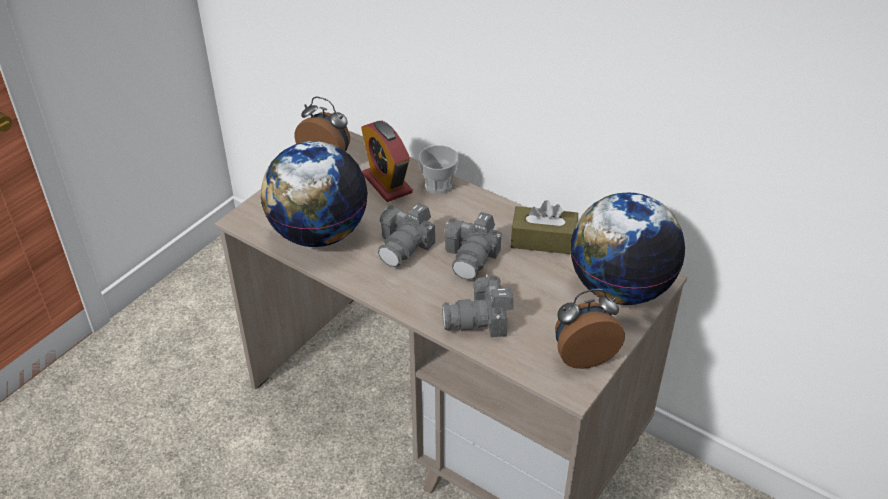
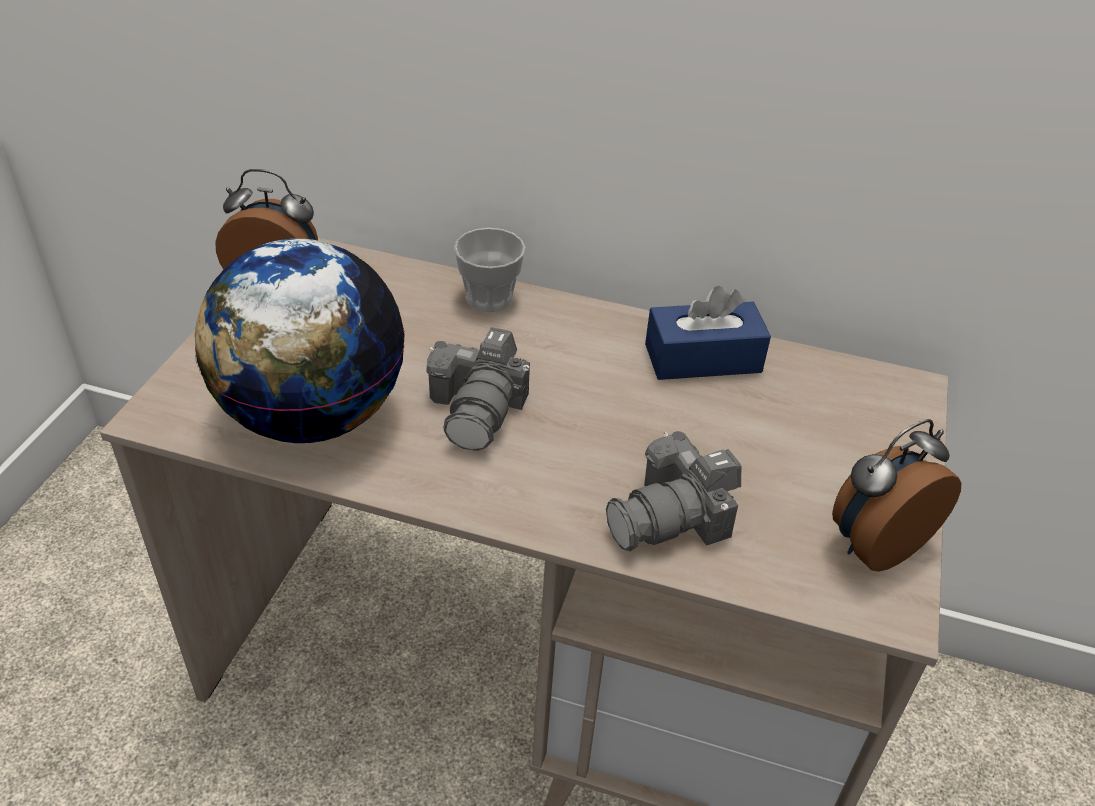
camera: 20 degrees left, 0 degrees up
alarm clock [361,121,413,202] -> none
camera [444,212,502,280] -> none
brown tissue box [511,200,578,254] -> blue tissue box [645,286,771,380]
globe [570,193,685,305] -> none

